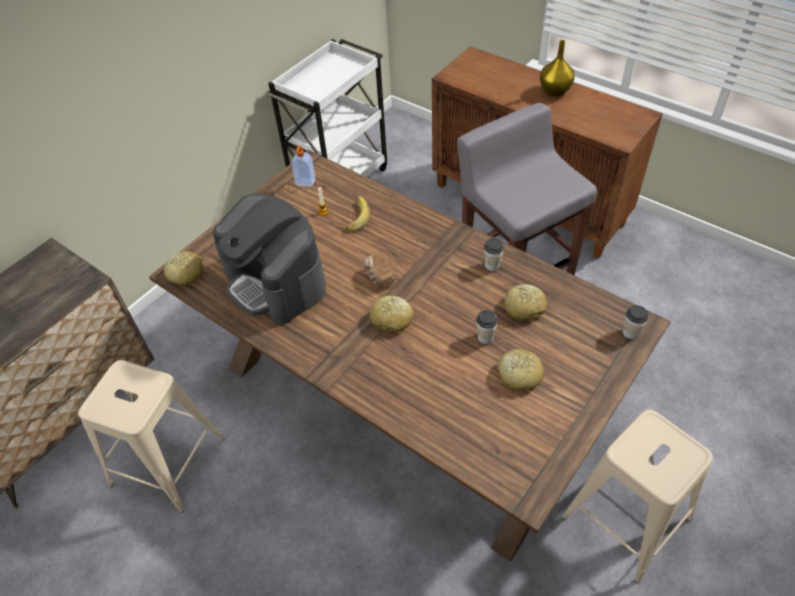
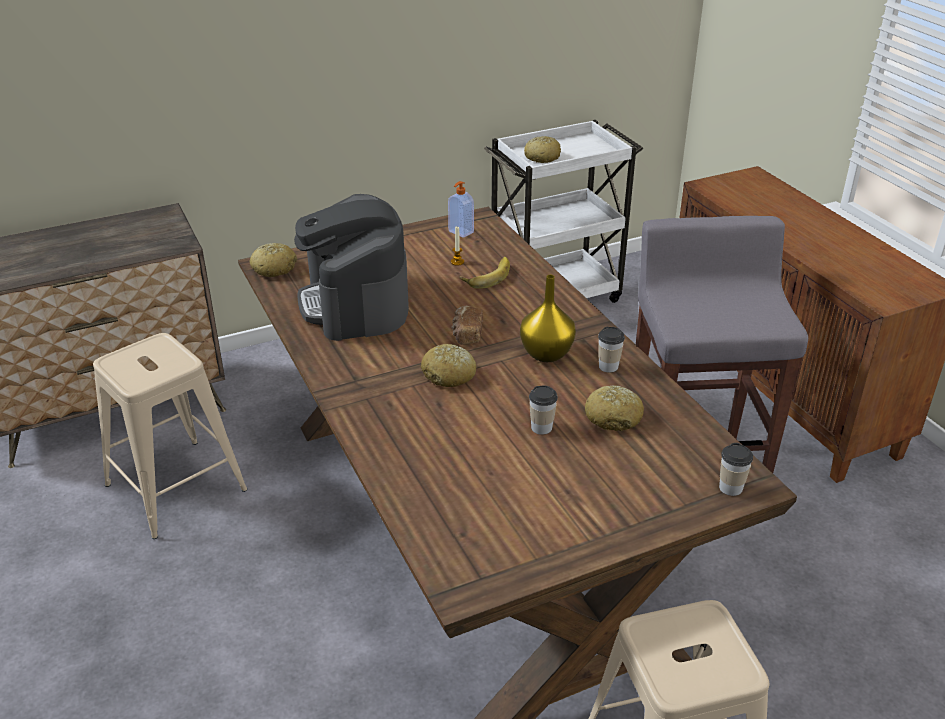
camera: 25 degrees right, 15 degrees down
bread [498,349,544,390] -> bread moved to [524,136,561,163]
yellow vase [540,40,575,96] -> yellow vase moved to [520,275,576,362]

